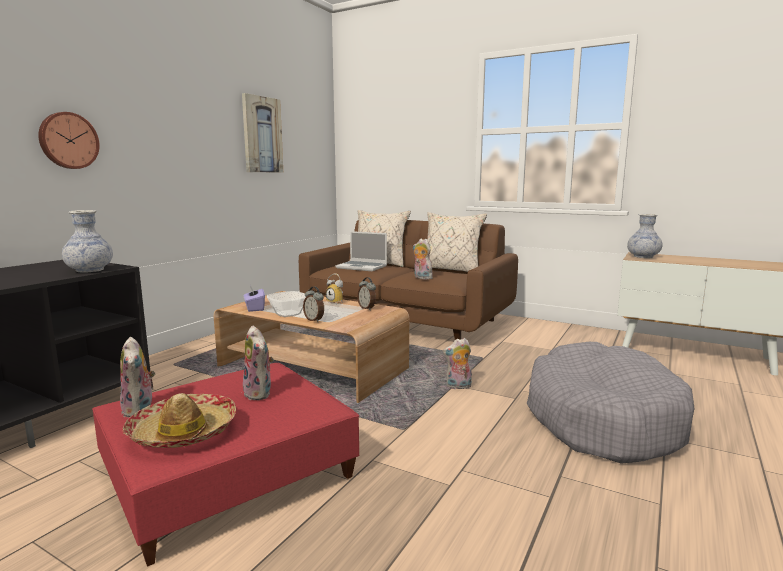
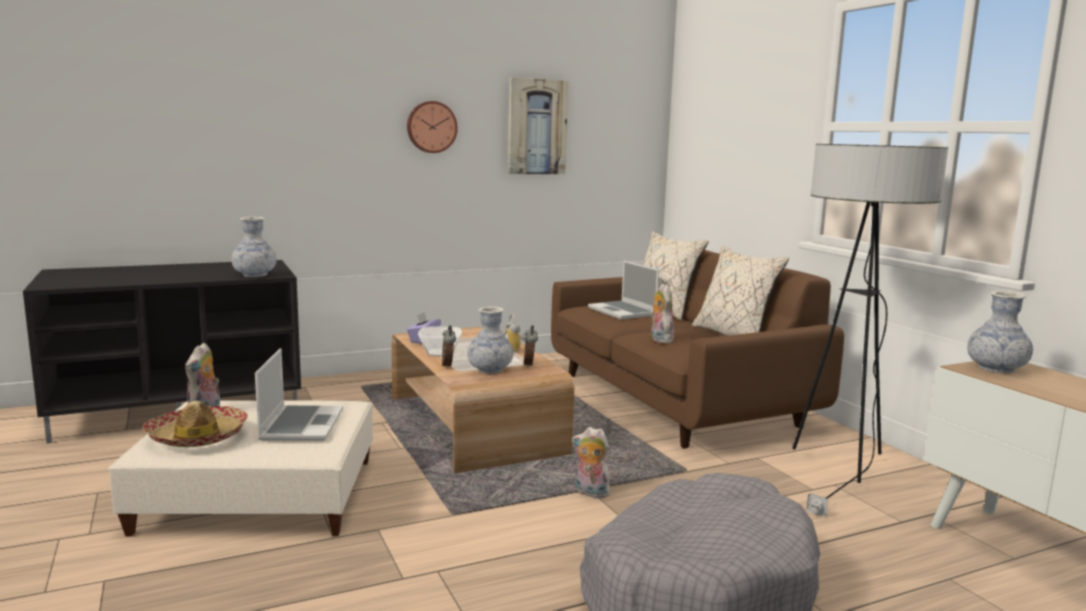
camera: 35 degrees right, 0 degrees up
wall clock [38,112,100,169] -> wall clock moved to [407,101,458,153]
red ottoman [92,363,359,567] -> beige ottoman [109,401,373,536]
plush toy [243,325,274,400] -> laptop [255,348,343,441]
none -> vase [467,306,514,374]
none -> floor lamp [792,144,948,517]

